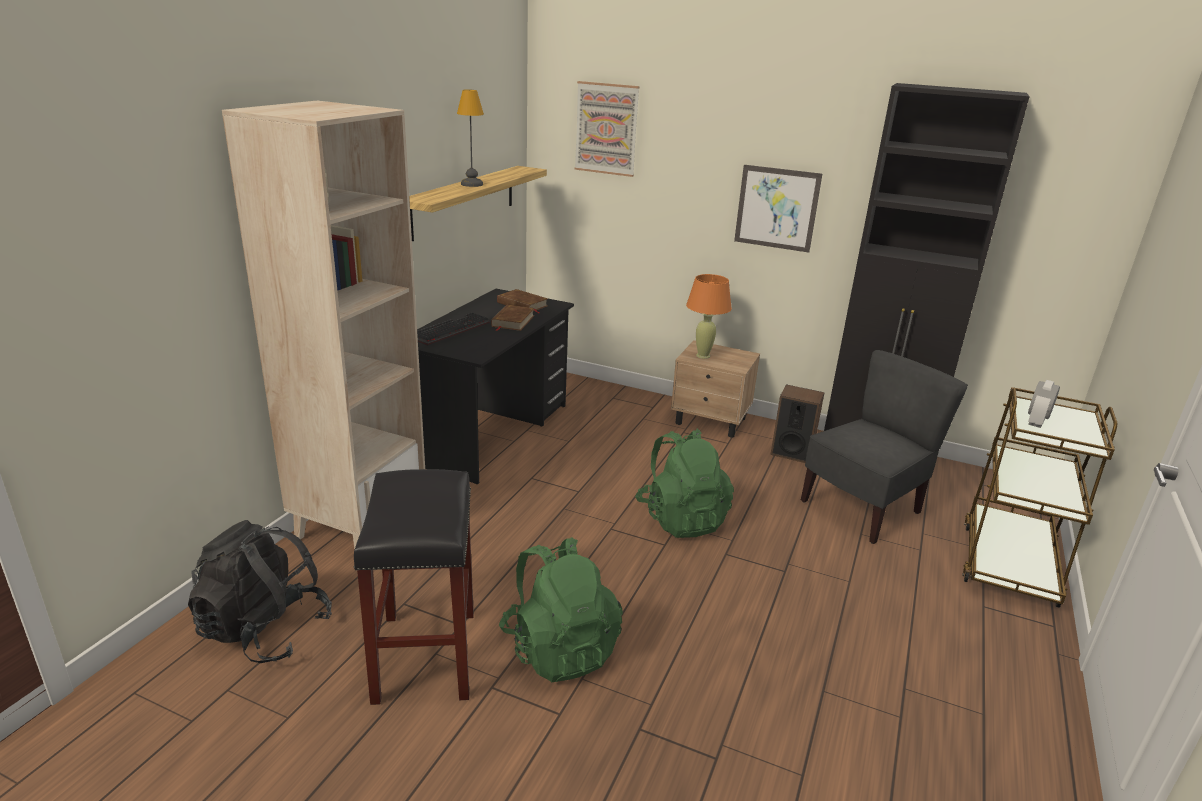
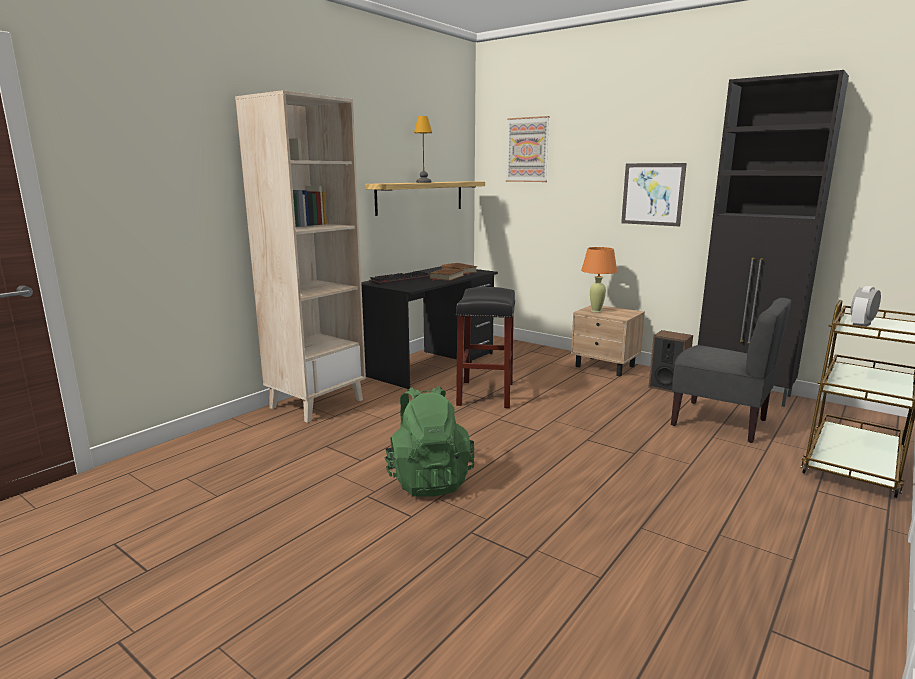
camera: 15 degrees right, 10 degrees down
black backpack [188,520,332,663] -> none
black stool [354,469,474,705] -> black stool moved to [456,287,515,408]
green backpack [635,429,734,538] -> none
grey chair [801,350,968,544] -> grey chair turned 60 degrees clockwise [671,298,791,443]

